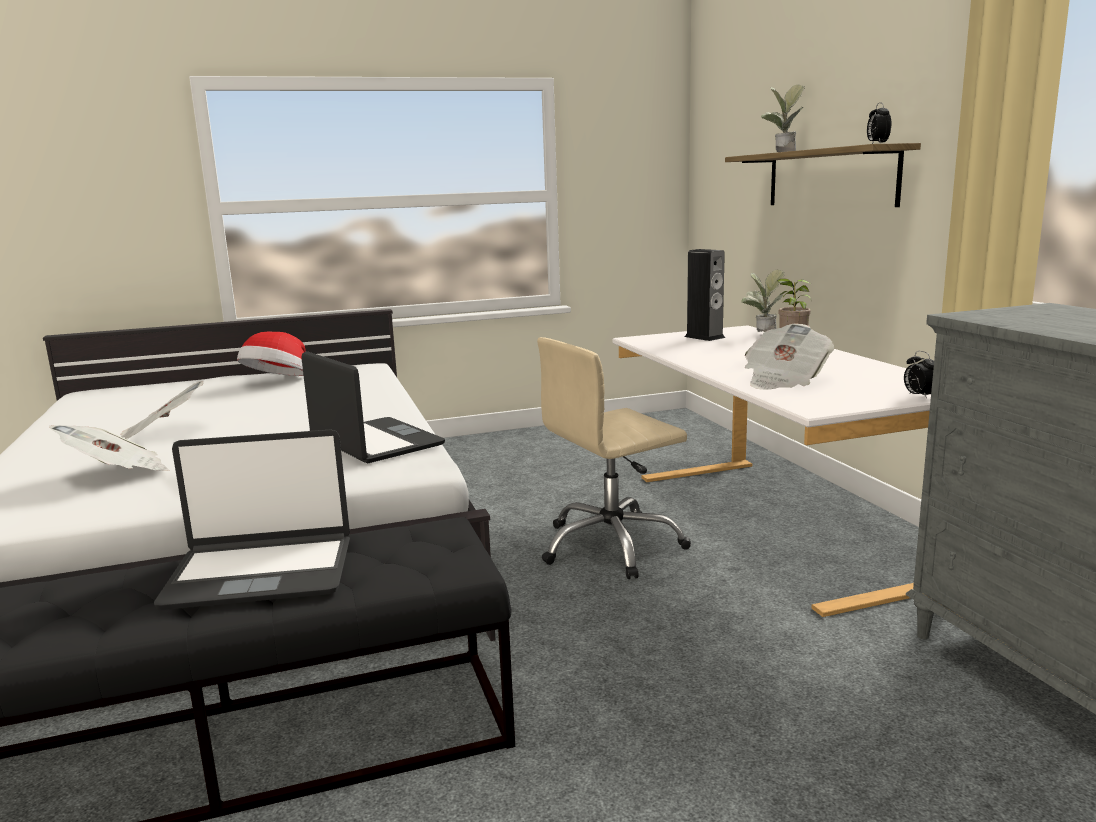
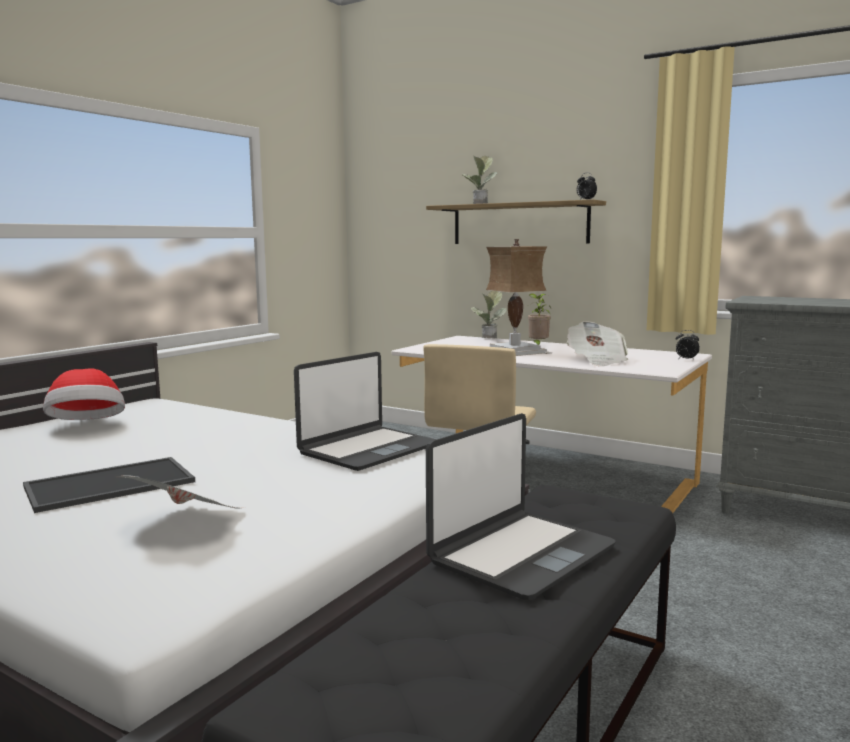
camera: 40 degrees left, 5 degrees down
newspaper [120,381,203,439] -> tray [23,457,195,513]
laptop [301,351,445,463] -> laptop turned 120 degrees clockwise [294,352,437,471]
speaker [685,249,725,341] -> none
none -> table lamp [486,239,552,356]

